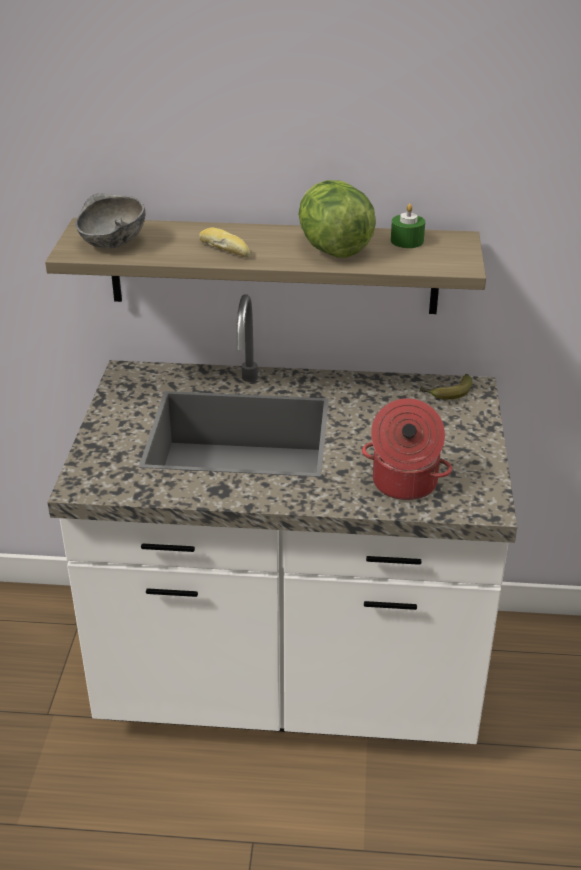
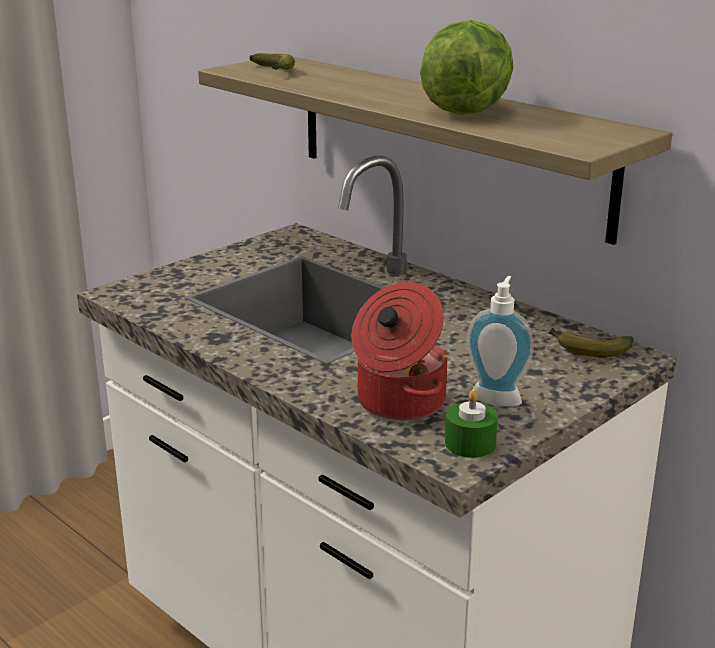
camera: 40 degrees right, 10 degrees down
grey bowl [75,194,146,249] -> banana [249,53,295,70]
bread [199,228,250,258] -> none
green candle [391,204,425,248] -> green candle moved to [445,390,498,458]
none -> soap dispenser [467,276,534,406]

